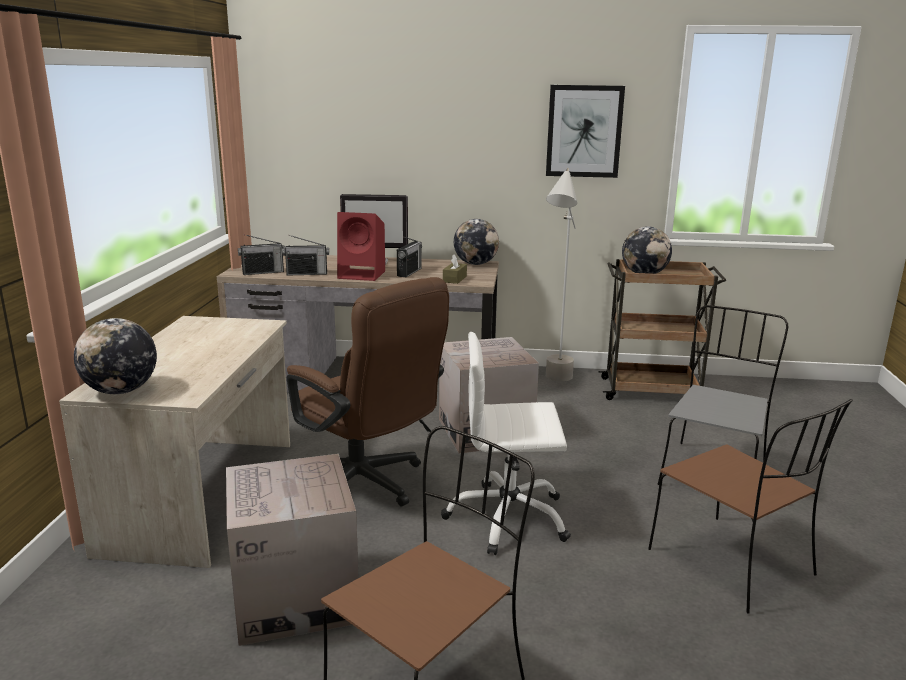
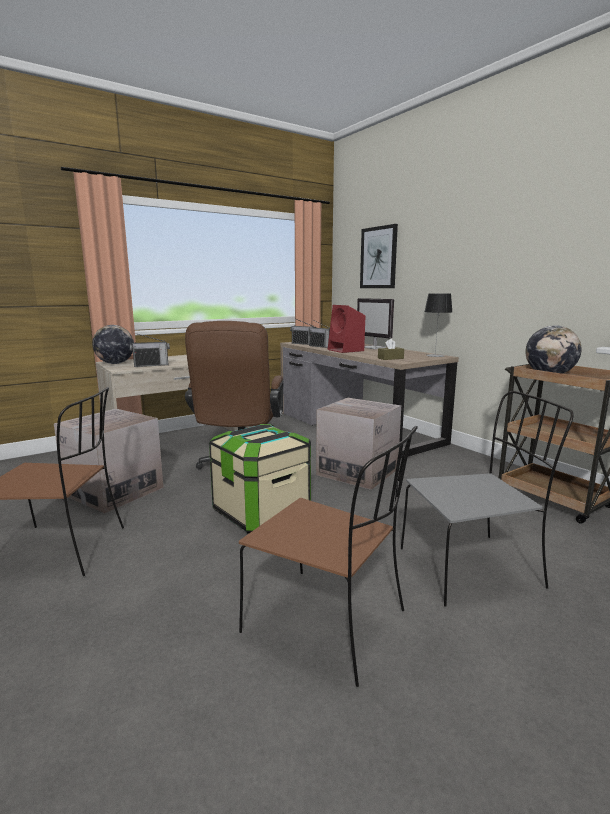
camera: 50 degrees right, 5 degrees down
radio [397,237,422,278] -> radio moved to [130,333,170,367]
white office chair [441,332,571,555] -> storage box [209,424,311,534]
globe [454,219,499,265] -> table lamp [425,293,452,357]
picture [546,85,625,178] -> picture moved to [360,224,398,288]
grey floor lamp [546,168,577,382] -> none
brown chair [648,399,853,613] -> brown chair turned 75 degrees counterclockwise [239,426,418,687]

